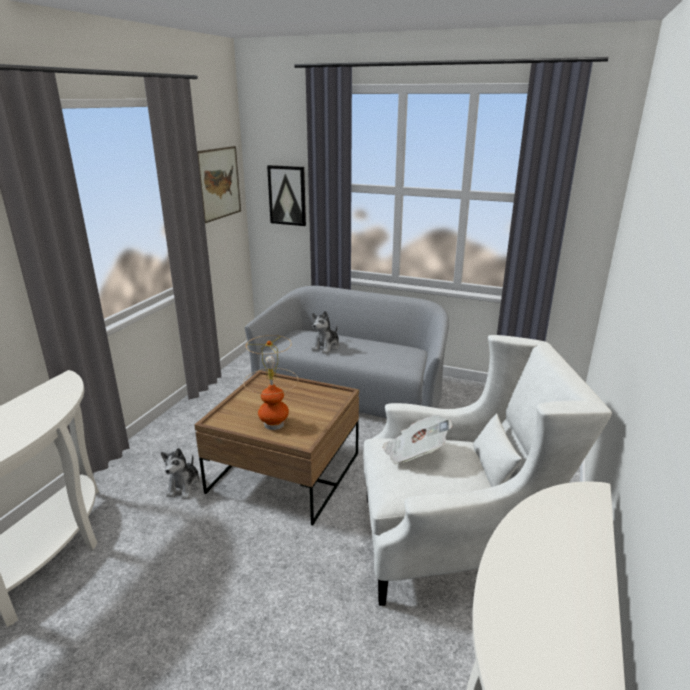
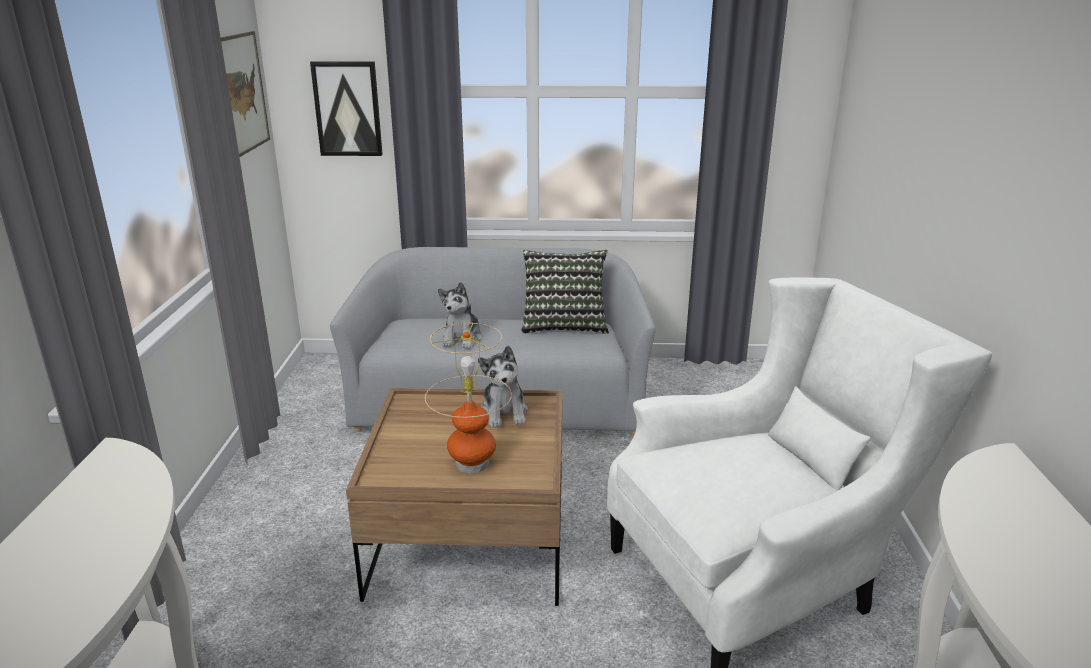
camera: 20 degrees left, 0 degrees up
plush toy [161,448,201,499] -> plush toy moved to [478,345,528,428]
newspaper [382,415,453,464] -> none
none -> pillow [521,250,609,334]

